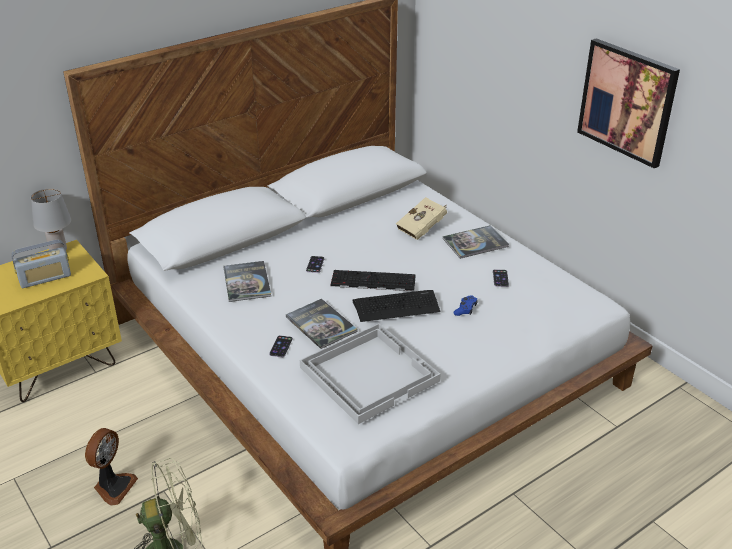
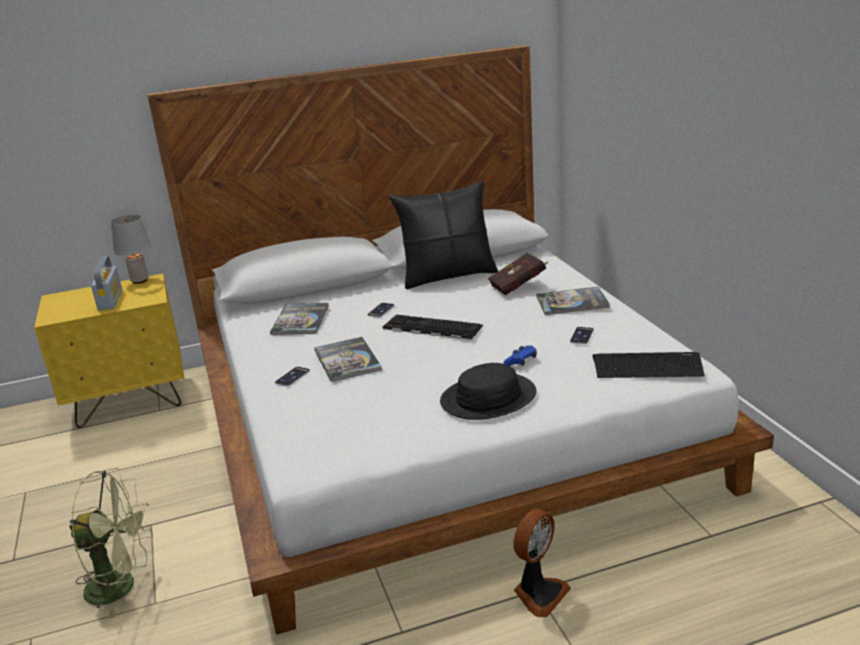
camera: 20 degrees right, 10 degrees down
radio [11,240,71,288] -> radio turned 90 degrees counterclockwise [91,256,122,311]
fan [85,428,138,506] -> fan moved to [513,509,571,617]
white tray [300,324,440,424] -> none
keyboard [352,290,440,322] -> keyboard moved to [593,352,705,378]
beige book [396,197,447,240] -> red book [488,252,549,296]
picture [577,38,680,168] -> none
none -> black pillow [389,181,498,289]
none -> black hat [440,363,537,420]

